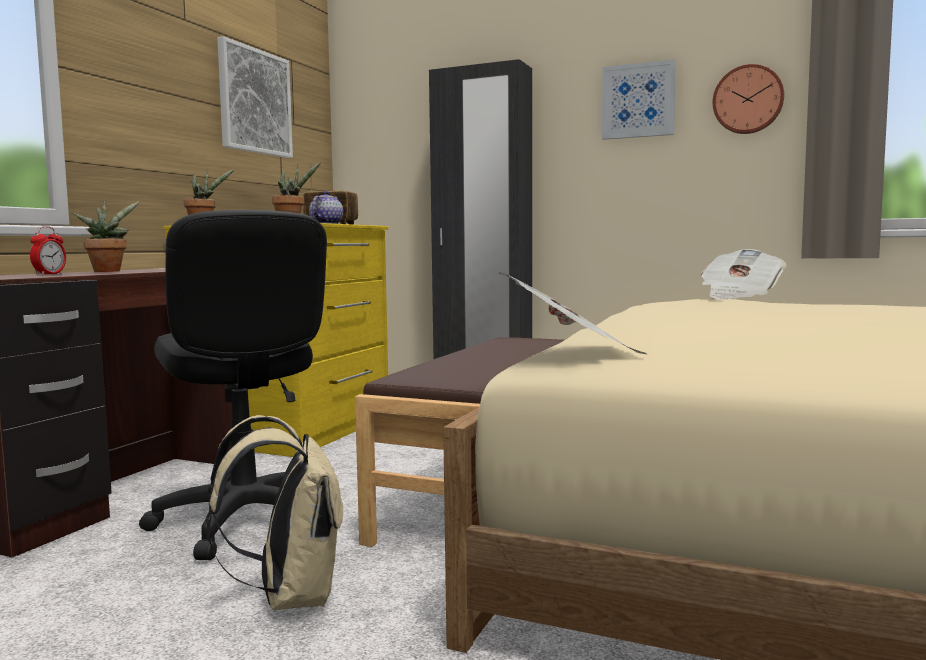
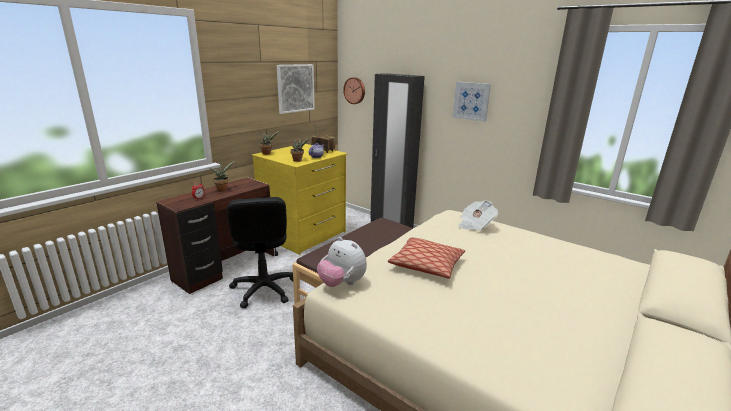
camera: 15 degrees right, 15 degrees up
beige backpack [206,415,343,611] -> none
newspaper [498,272,647,354] -> plush toy [317,237,367,287]
wall clock [712,64,784,134] -> wall clock moved to [343,77,365,104]
none -> pillow [388,238,465,278]

